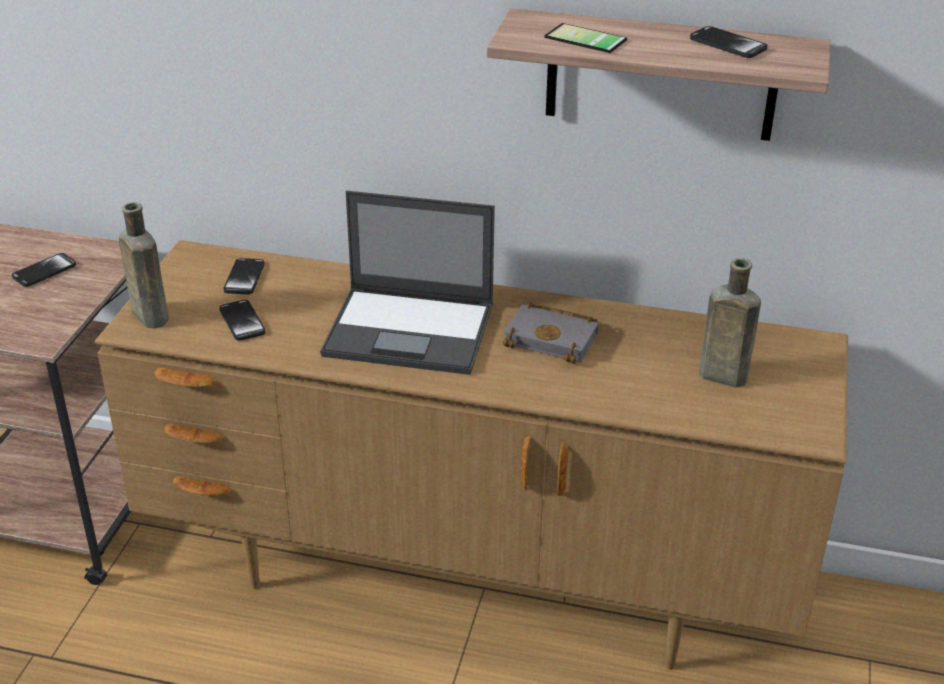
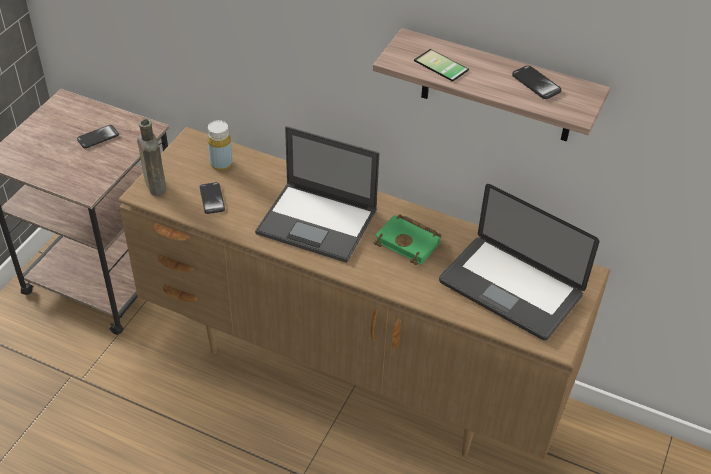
camera: 10 degrees right, 10 degrees up
phone [223,258,265,294] -> yellow bottle [208,120,233,170]
grey book [503,302,599,364] -> green book [374,214,441,265]
brown bottle [699,258,761,388] -> laptop [439,184,599,341]

